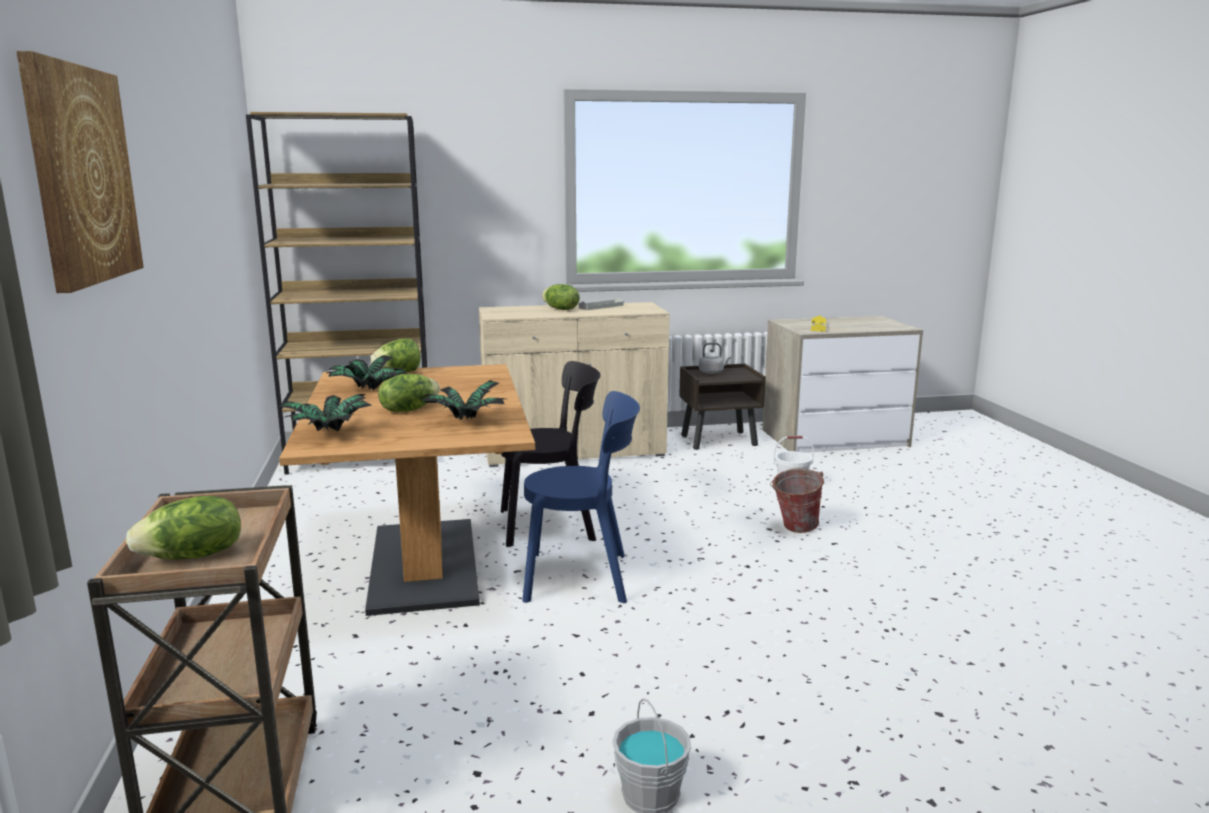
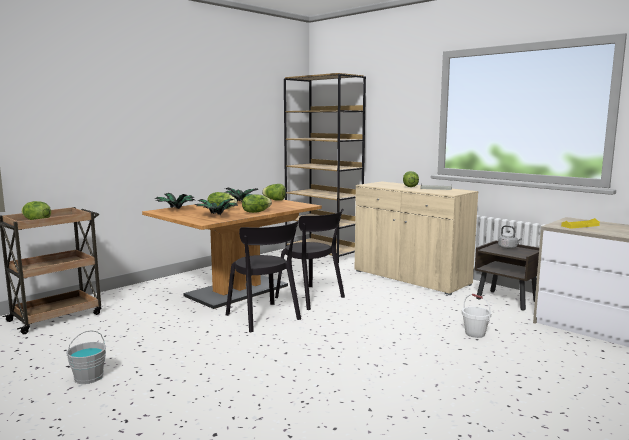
camera: 55 degrees right, 5 degrees down
picture [16,51,143,293] -> none
blue chair [522,391,640,603] -> black chair [226,220,301,333]
bucket [770,468,824,533] -> none
none -> lettuce [242,194,272,213]

